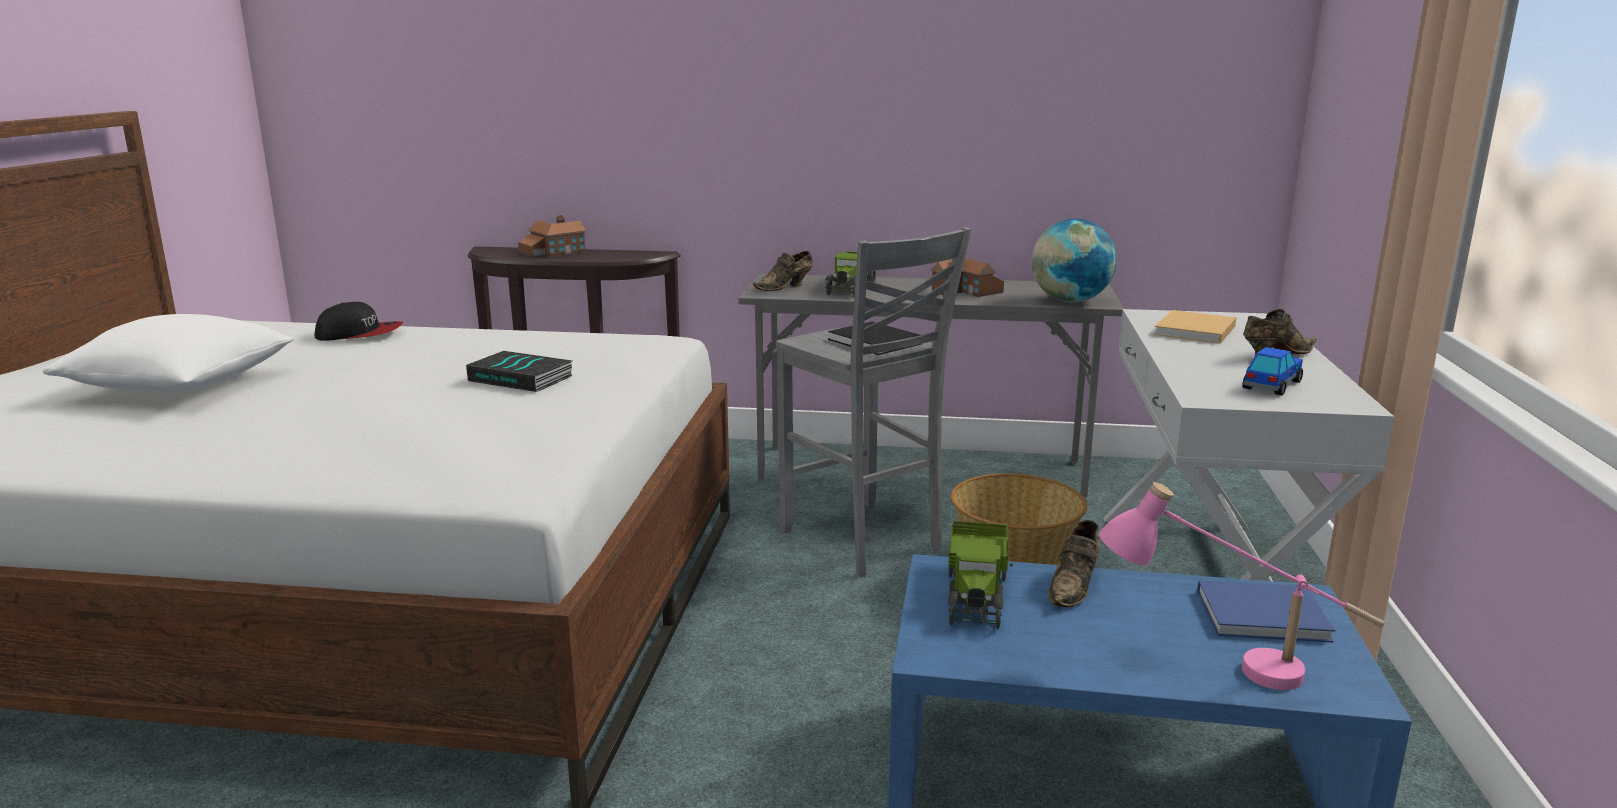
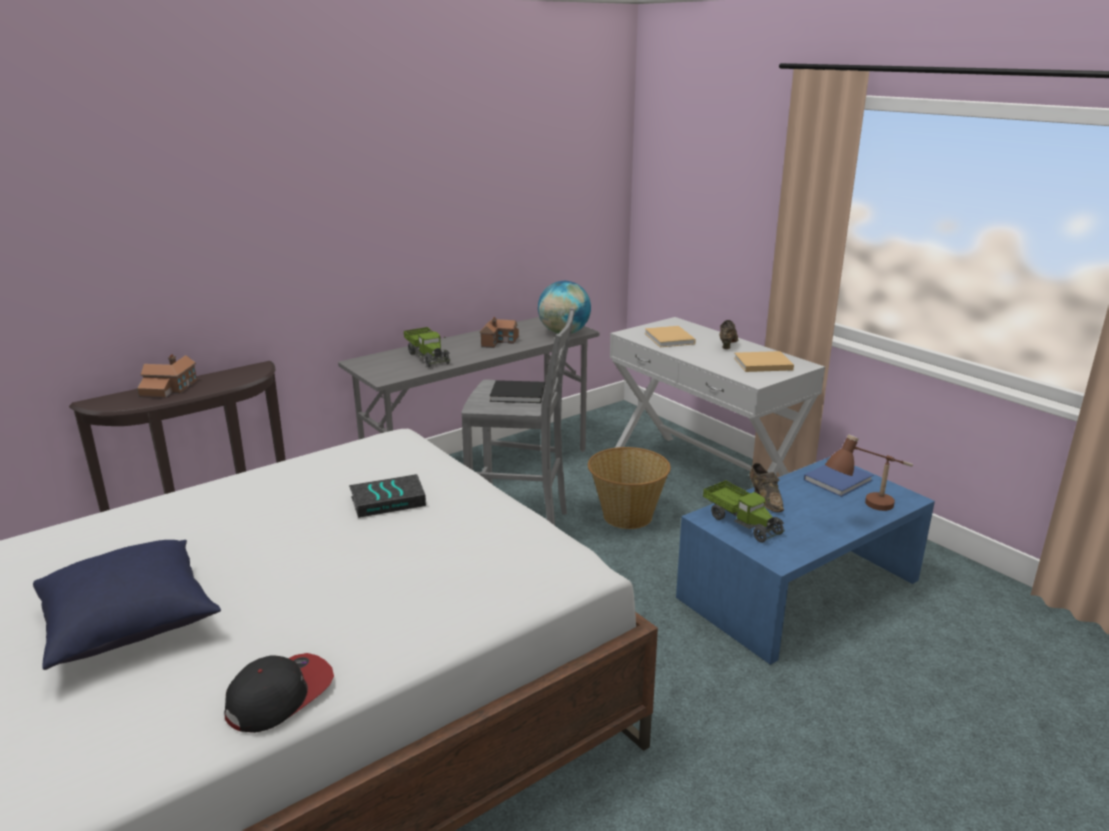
camera: 45 degrees left, 5 degrees up
white pillow [43,314,295,392] -> blue pillow [33,540,221,670]
cap [314,302,403,341] -> cap moved to [225,653,334,733]
brown shoe [753,251,813,291] -> none
pink table lamp [1099,482,1384,690] -> brown table lamp [825,434,913,511]
toy car [1243,347,1303,396] -> beige book [734,351,794,372]

